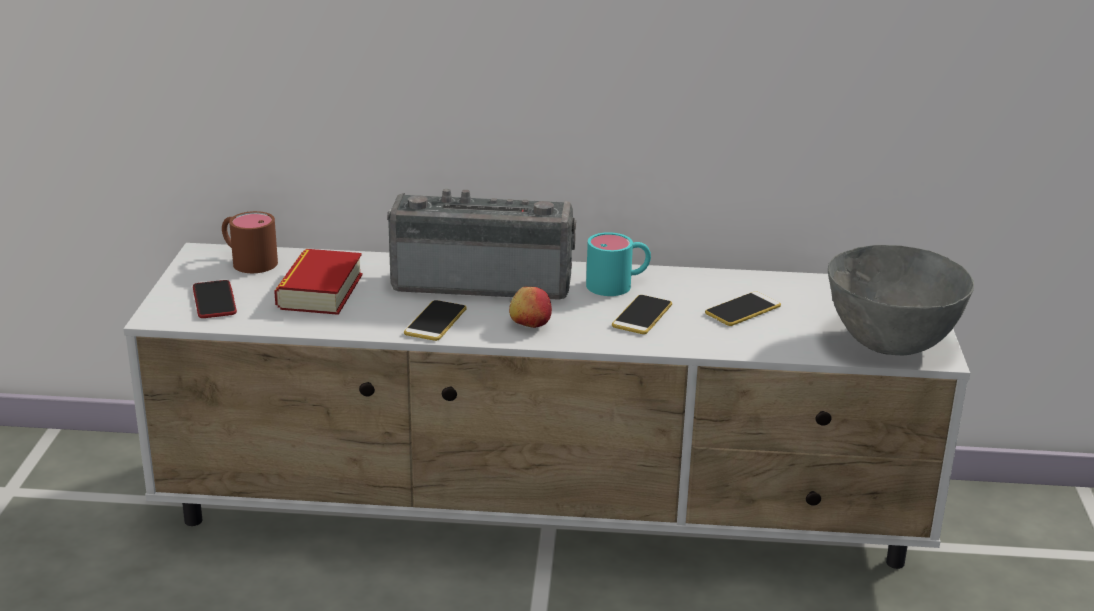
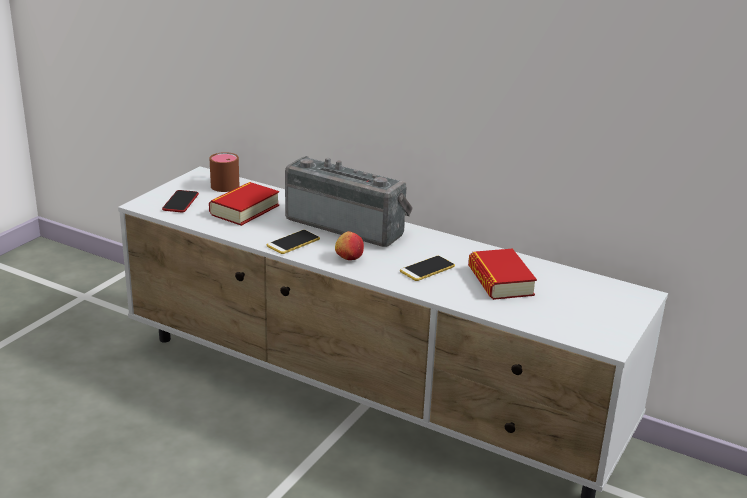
camera: 25 degrees right, 0 degrees up
turquoise mug [586,232,651,296] -> none
phone [705,291,781,326] -> book [468,249,537,300]
grey bowl [828,245,974,355] -> none

